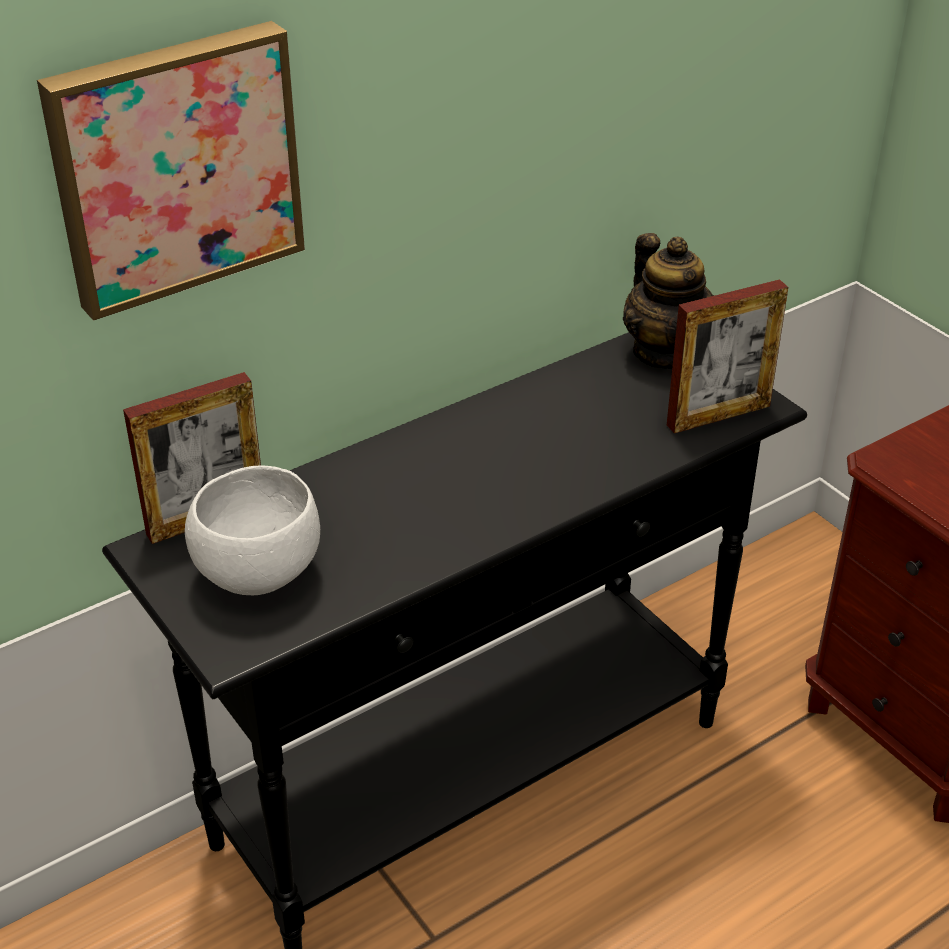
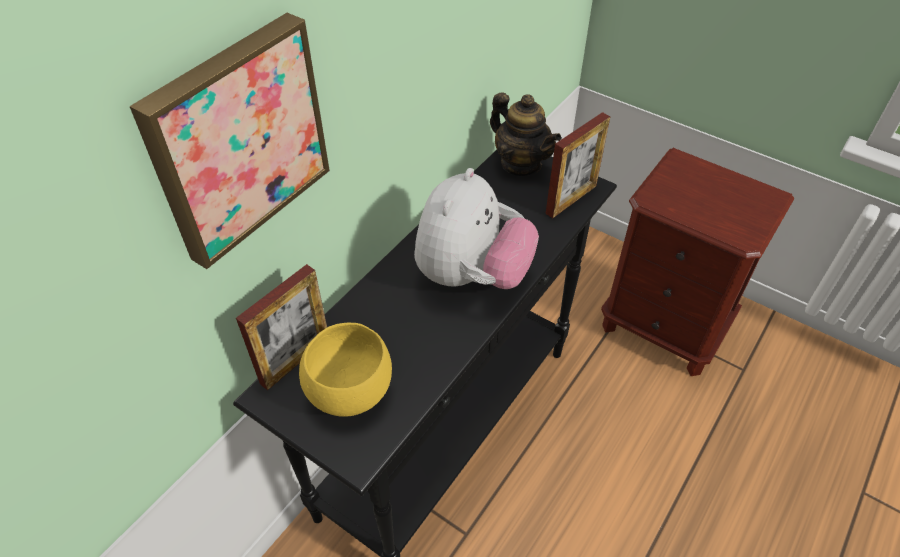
camera: 20 degrees left, 10 degrees up
white bowl [185,465,320,595] -> yellow bowl [299,323,392,417]
none -> plush toy [414,168,539,289]

